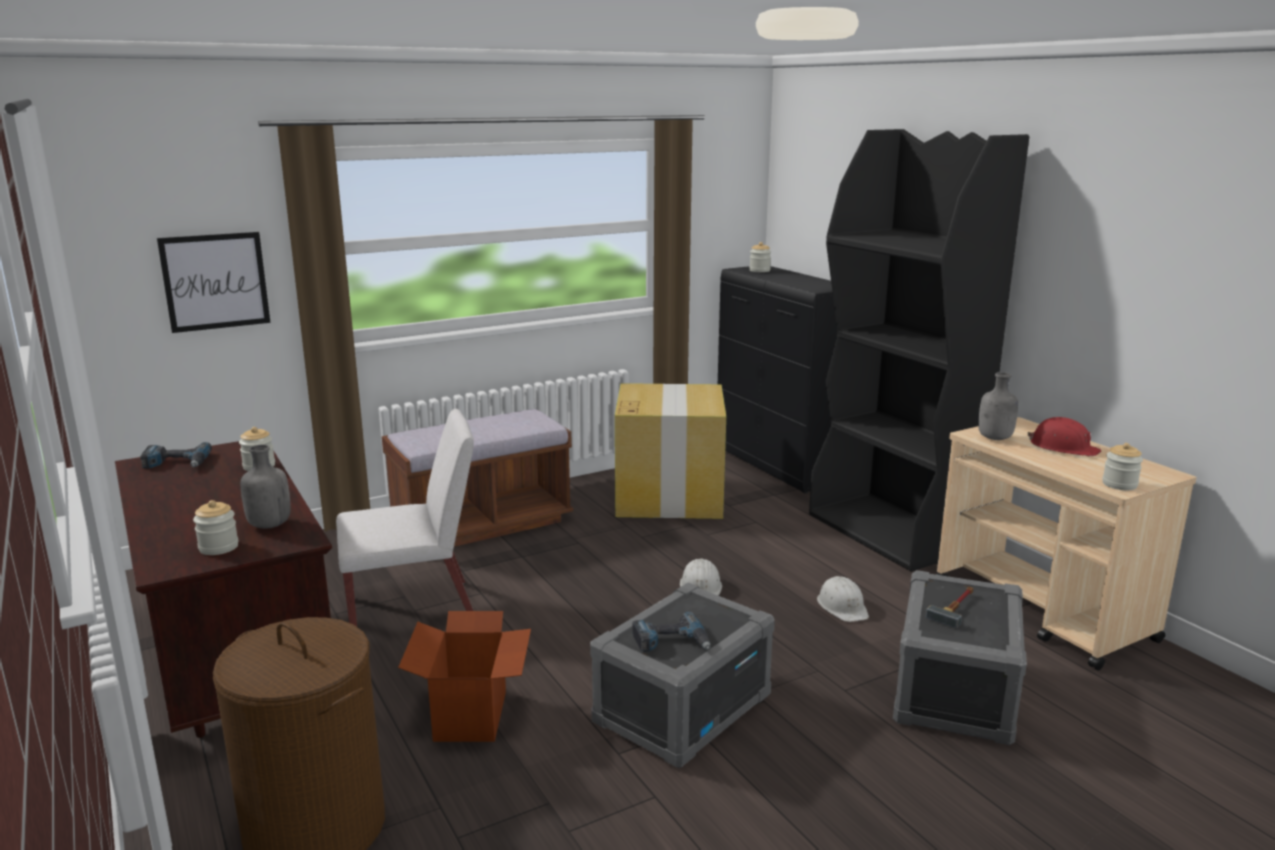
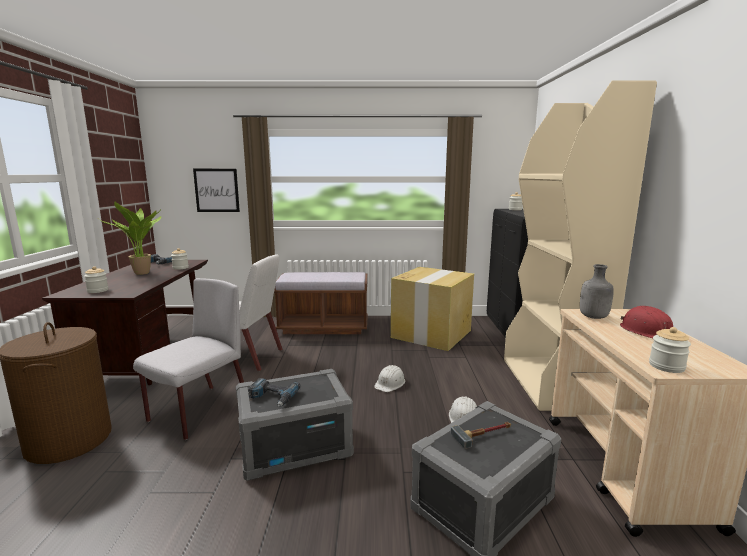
camera: 30 degrees right, 5 degrees down
grey bottle [241,444,291,529] -> none
cardboard box [398,611,531,742] -> grey chair [133,278,244,440]
black bookcase [809,129,1029,571] -> beige bookcase [504,80,657,411]
none -> potted plant [99,202,161,275]

